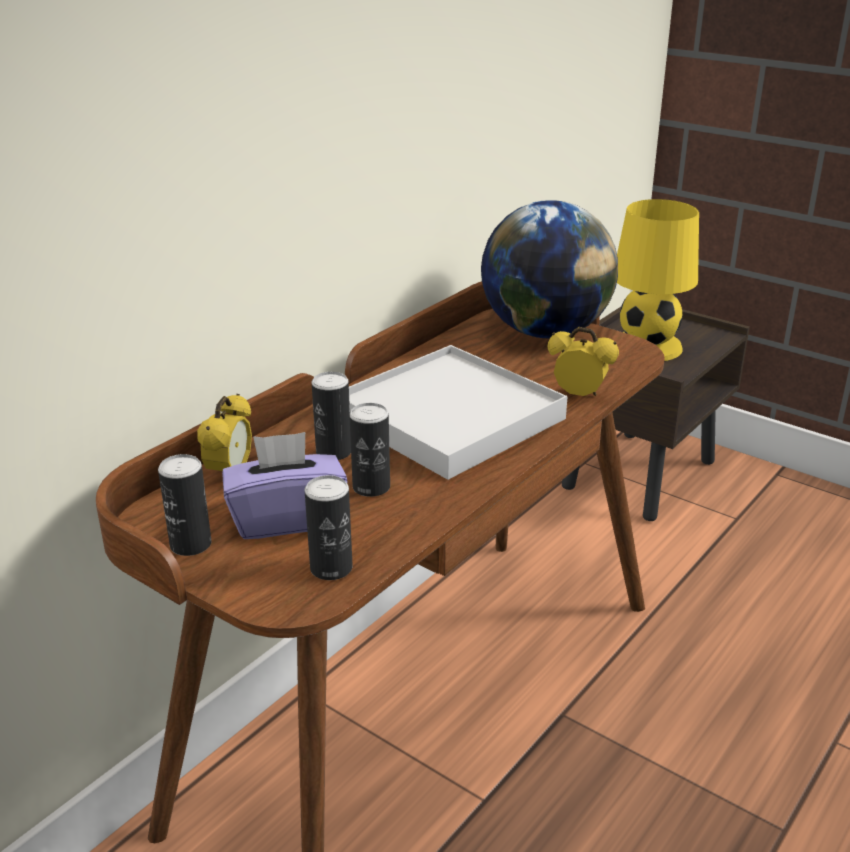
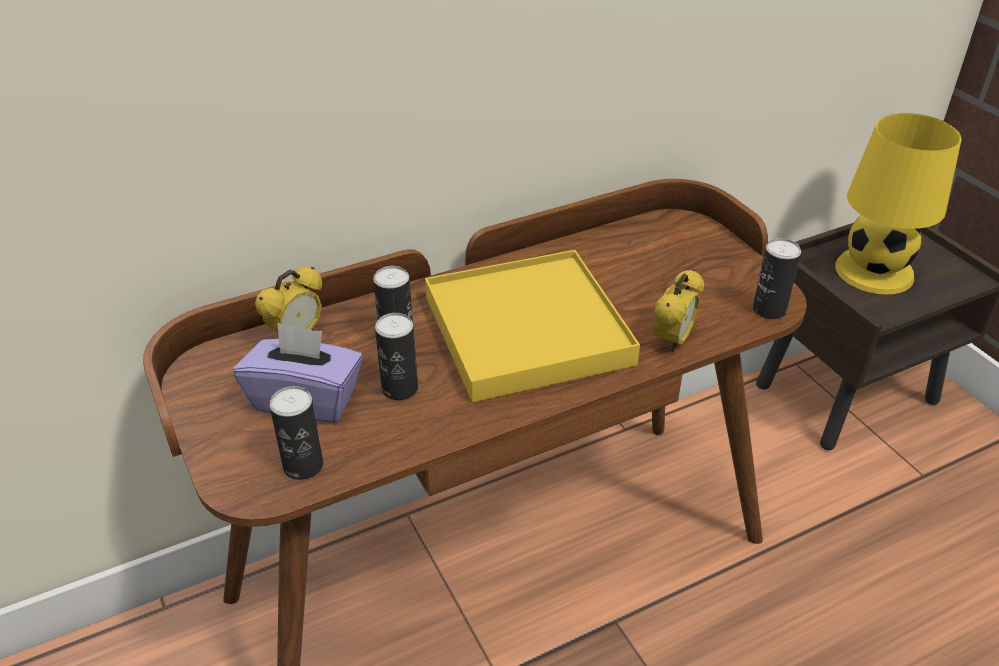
camera: 25 degrees right, 10 degrees up
can [158,454,211,556] -> can moved to [753,238,801,319]
white tray [349,345,568,480] -> yellow tray [425,250,640,402]
globe [481,200,618,338] -> none
alarm clock [548,327,619,396] -> alarm clock turned 75 degrees clockwise [653,269,704,352]

